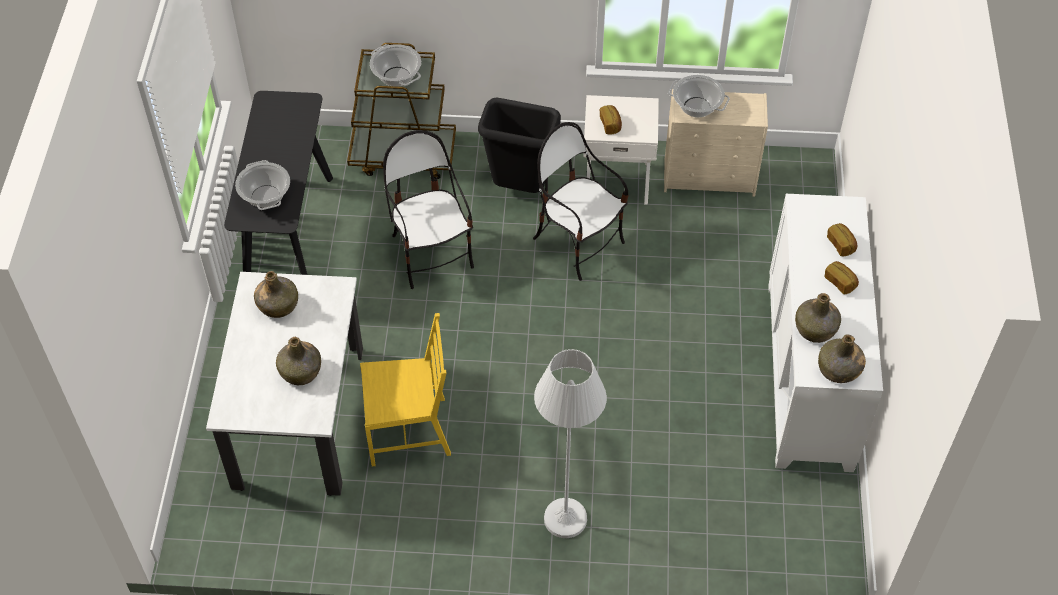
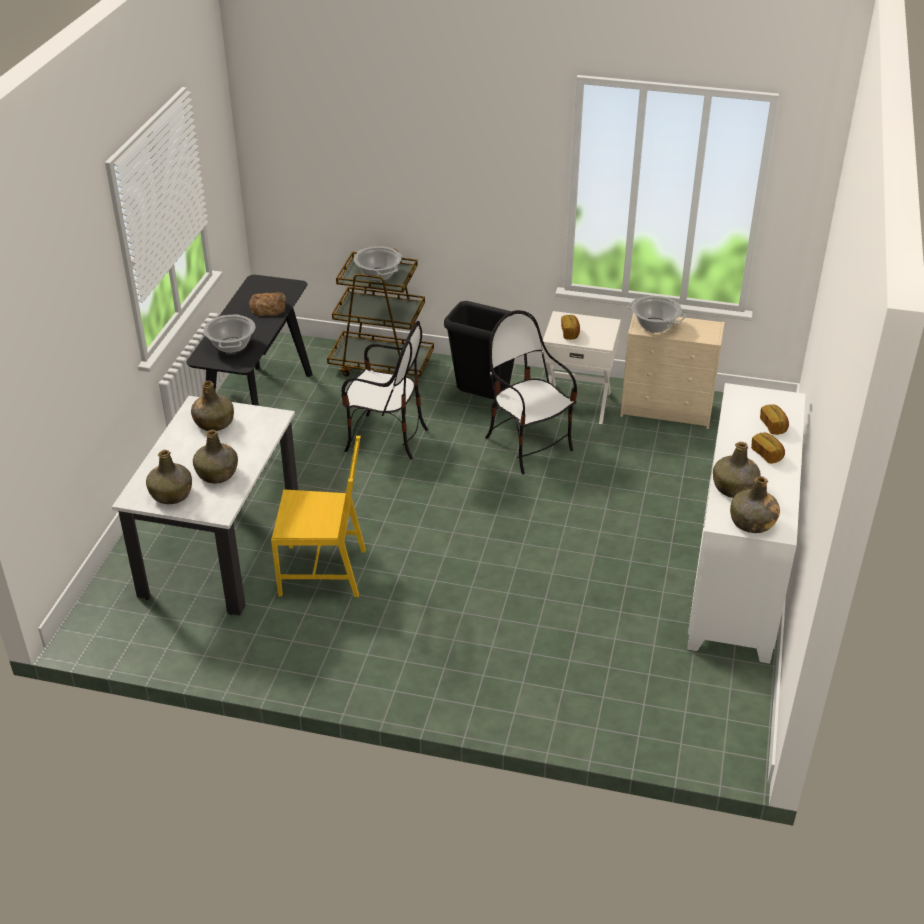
camera: 10 degrees right, 15 degrees down
chair [383,130,474,289] -> chair turned 120 degrees clockwise [341,321,428,460]
white floor lamp [534,349,607,538] -> none
none -> green bottle [146,450,192,504]
none -> bread [249,292,286,316]

